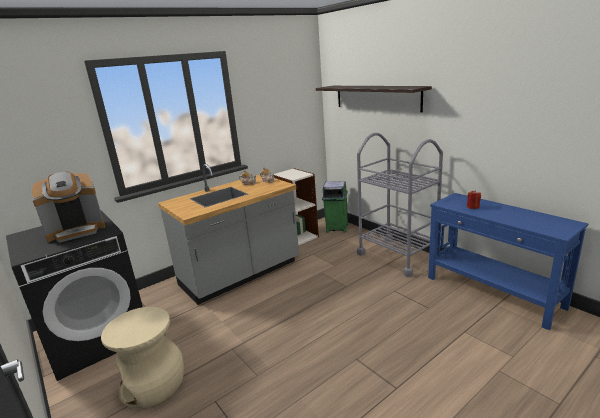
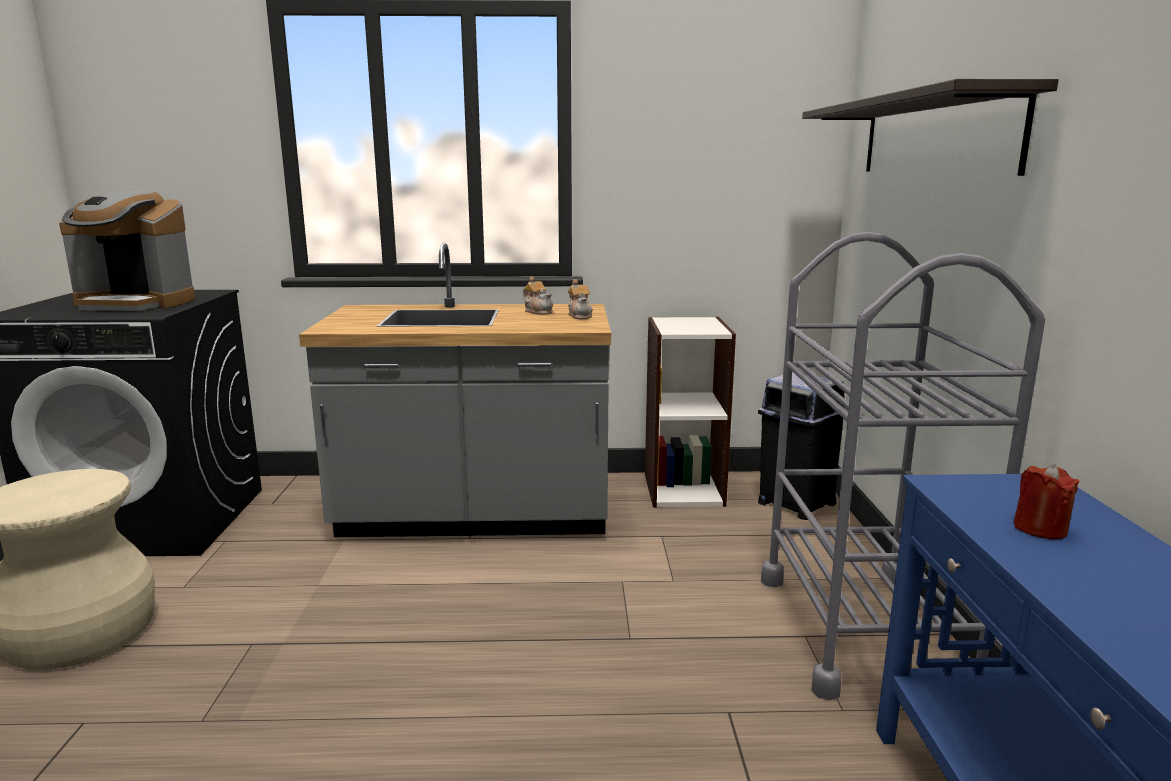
camera: 35 degrees right, 5 degrees down
green trash can [322,181,348,232] -> black trash can [758,372,848,520]

